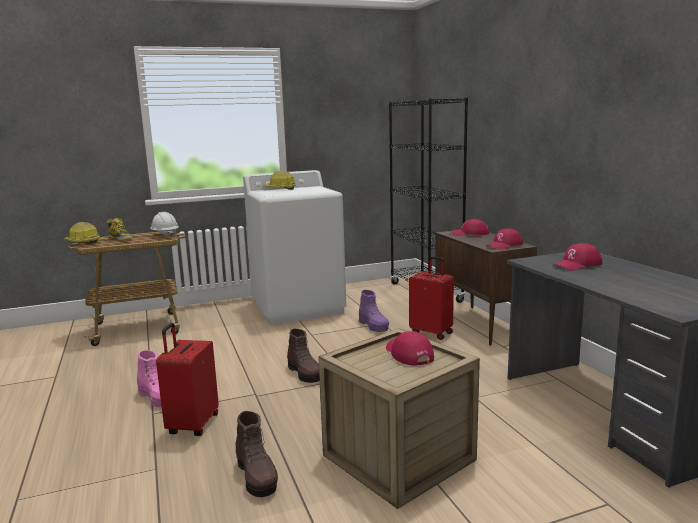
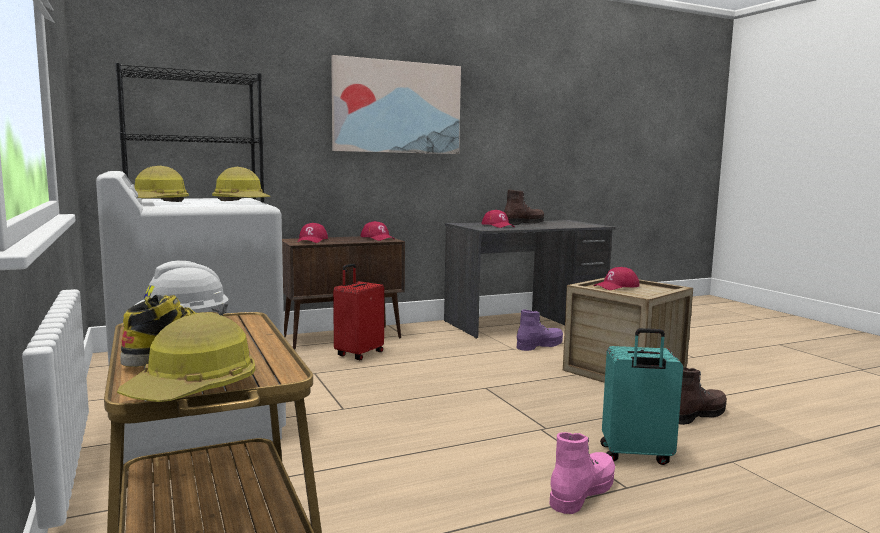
camera: 95 degrees left, 5 degrees down
red suitcase [156,323,219,436] -> turquoise suitcase [600,328,683,465]
brown boot [287,329,320,383] -> brown boot moved to [504,190,544,225]
purple boot [359,290,389,332] -> purple boot moved to [517,309,563,351]
none -> hard hat [212,167,271,201]
none -> picture [331,55,461,154]

